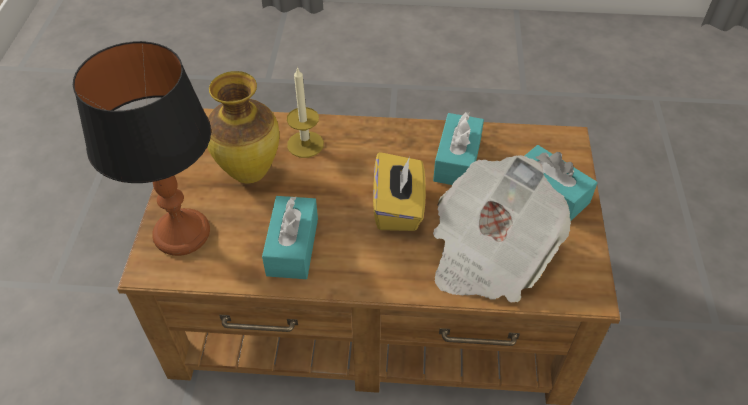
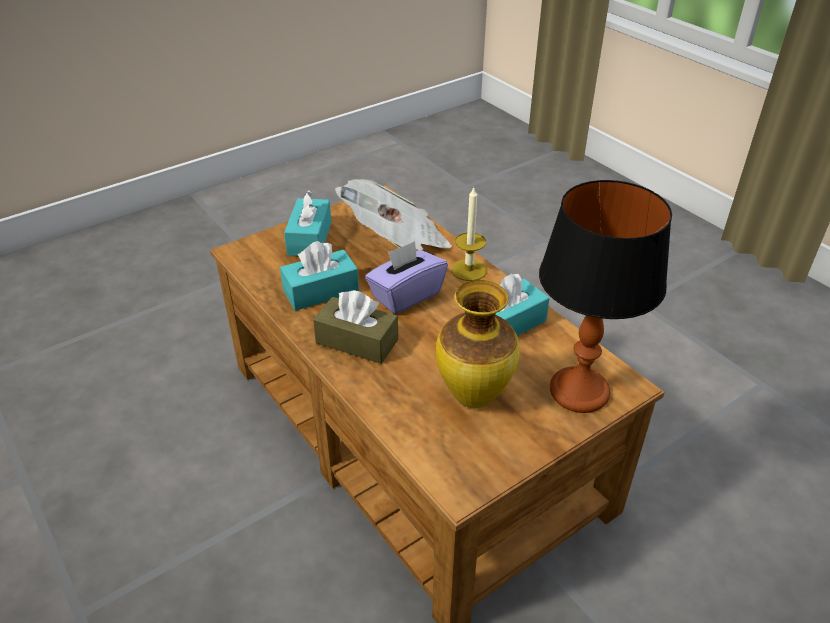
camera: 130 degrees left, 10 degrees down
candle [287,66,324,158] -> candle moved to [451,188,487,281]
yellow tissue box [373,152,426,231] -> purple tissue box [365,241,448,314]
none -> brown tissue box [313,290,398,364]

